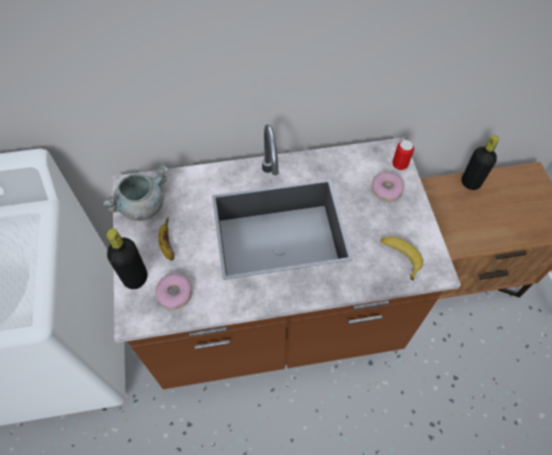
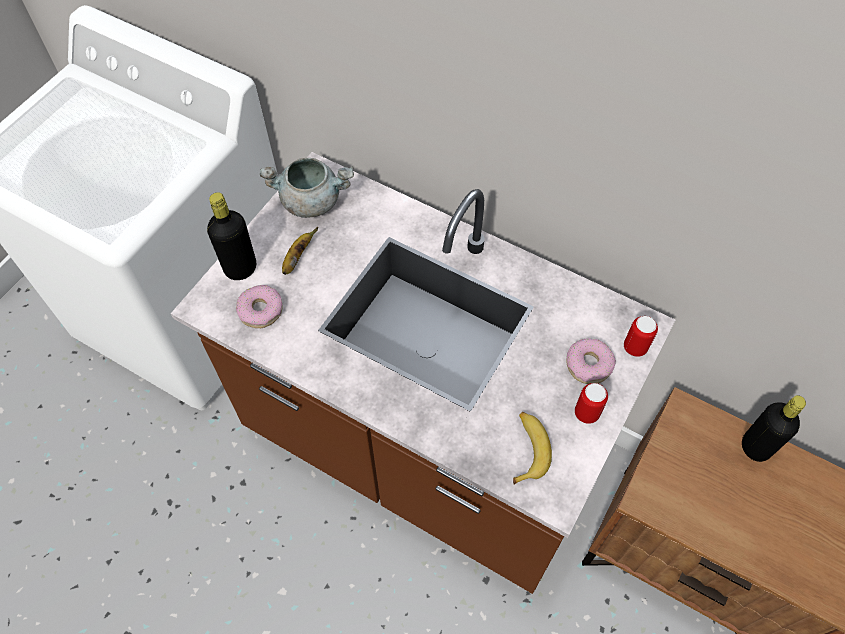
camera: 40 degrees right, 0 degrees up
none -> can [575,383,608,424]

